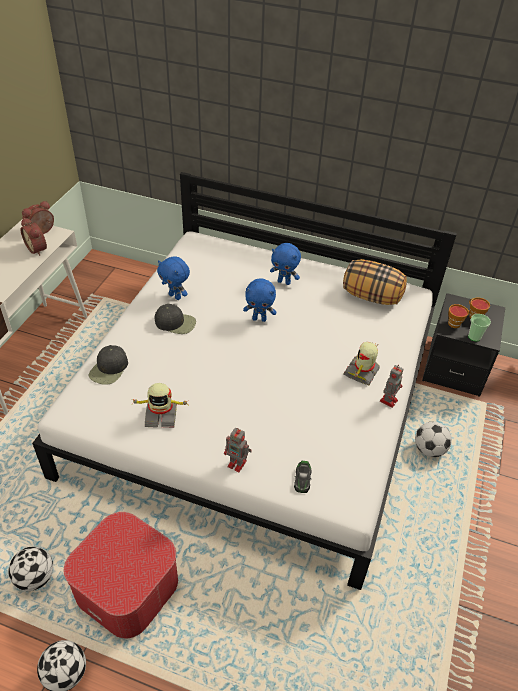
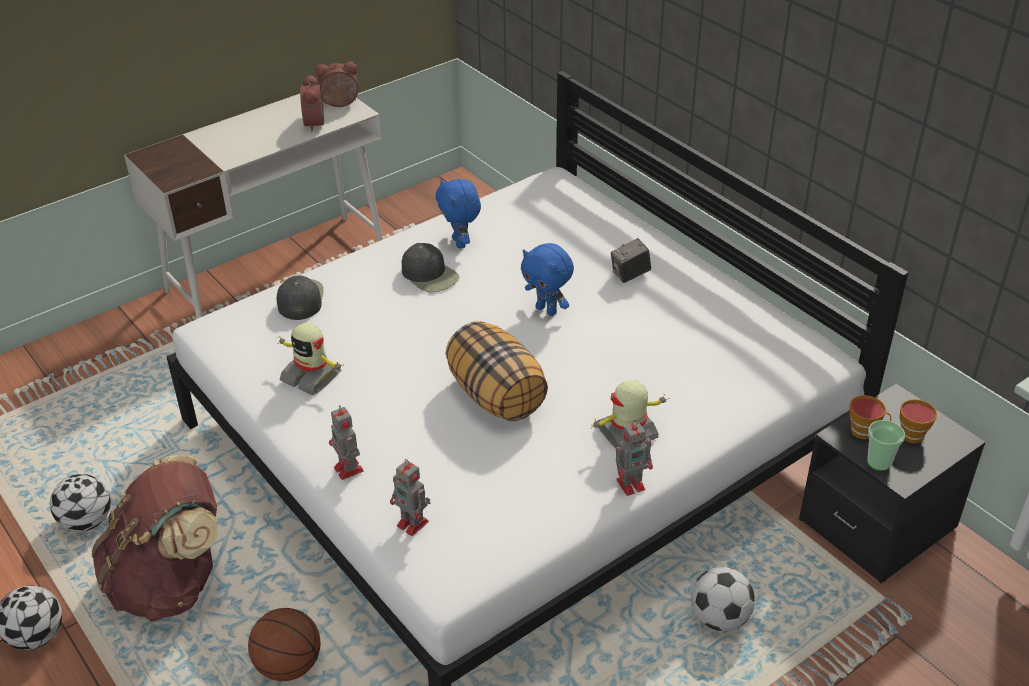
camera: 35 degrees right, 5 degrees down
ottoman [64,512,178,638] -> brown backpack [92,455,218,622]
black cap [89,345,128,385] -> black cap turned 120 degrees clockwise [277,276,324,320]
blue plush toy [270,243,301,285] -> camera [611,238,651,283]
toy car [294,461,312,493] -> toy robot [390,459,430,536]
pillow [343,259,407,305] -> pillow moved to [445,321,548,421]
none -> basketball [248,608,321,681]

